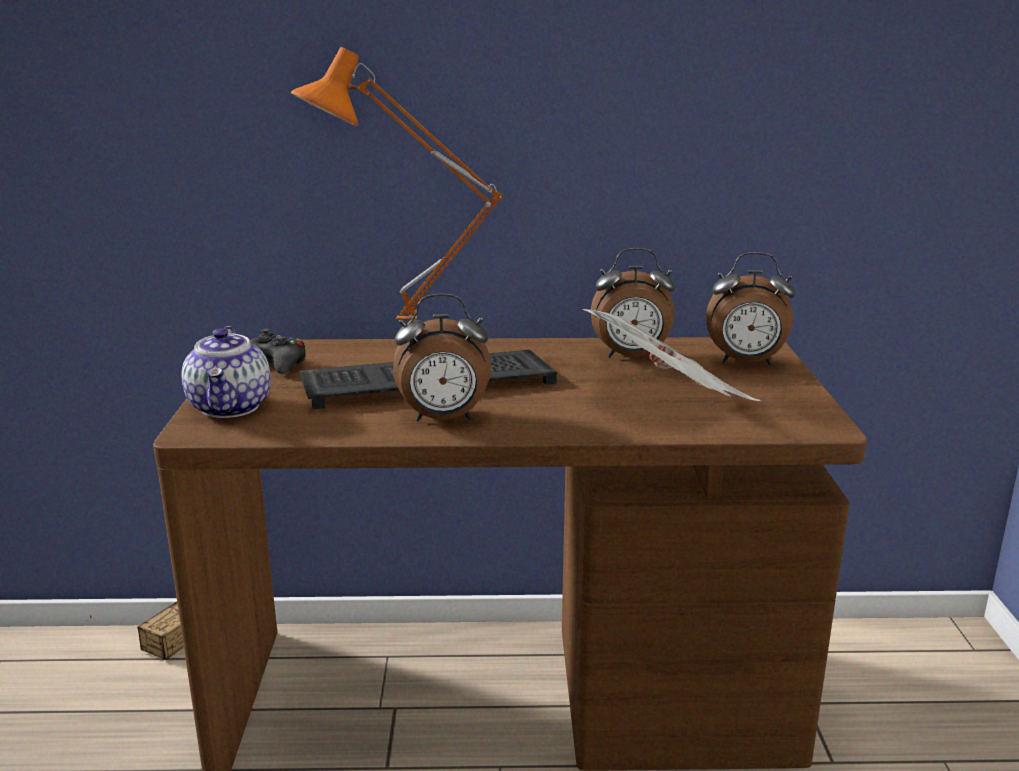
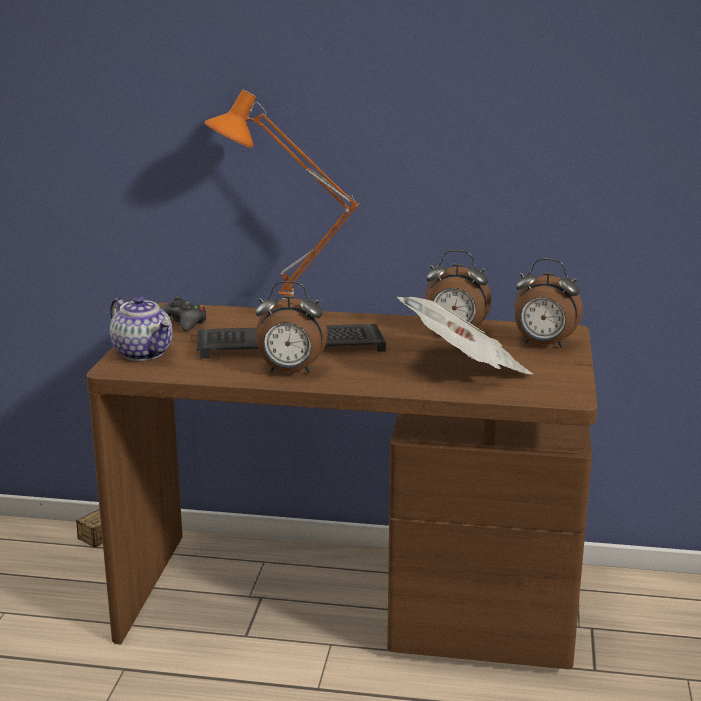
camera: 10 degrees right, 0 degrees up
teapot [181,326,271,418] -> teapot turned 45 degrees counterclockwise [110,296,173,361]

